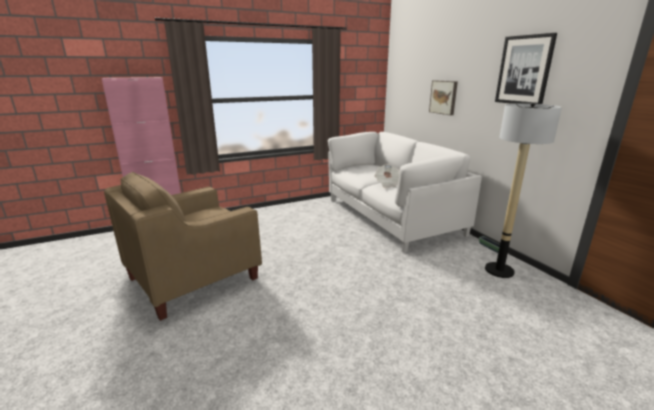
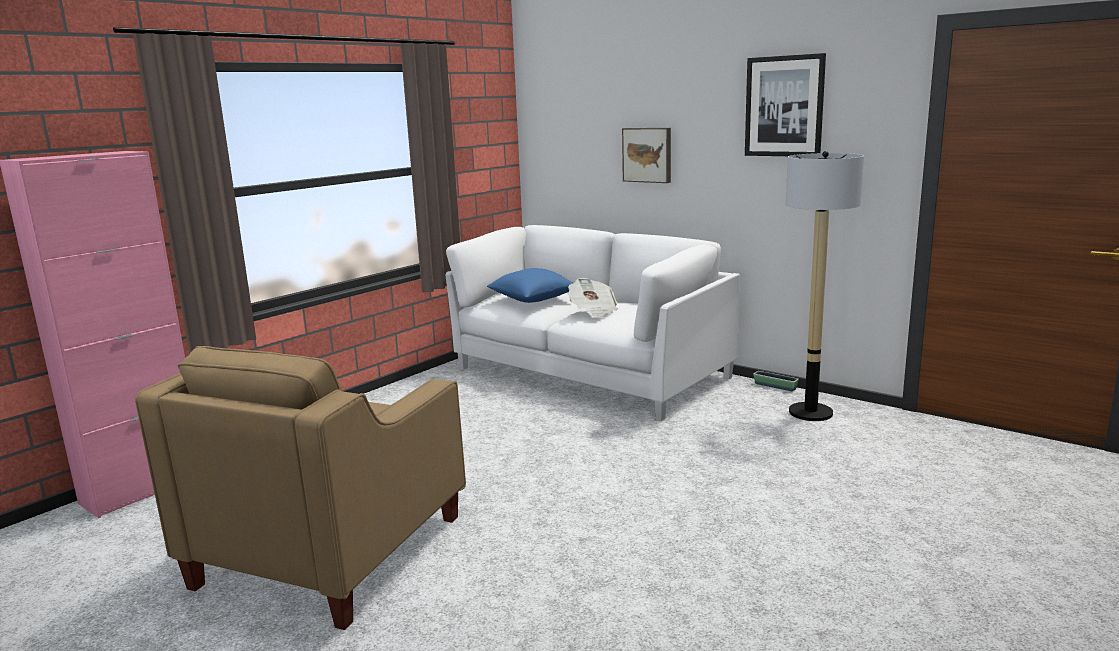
camera: 25 degrees left, 5 degrees down
none -> blue pillow [487,268,574,303]

